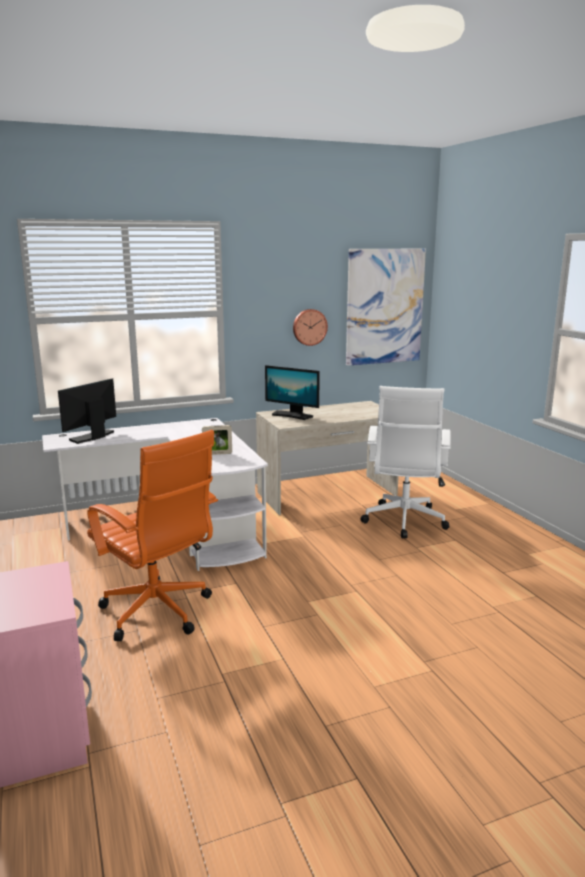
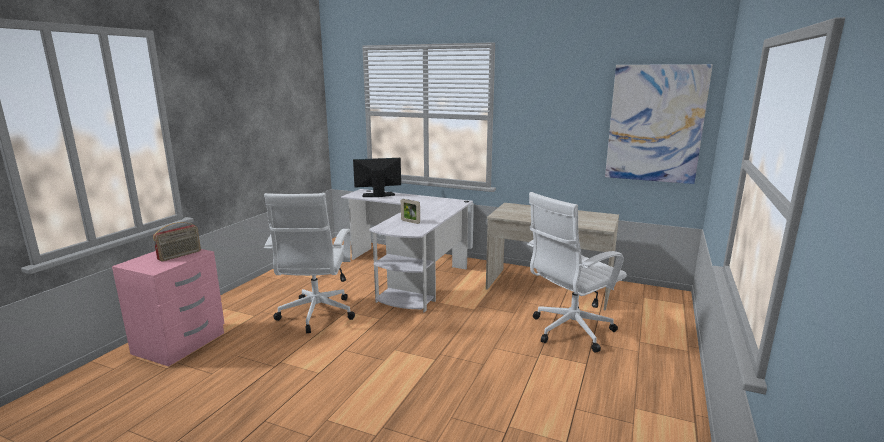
camera: 45 degrees right, 0 degrees up
orange office chair [87,430,218,641] -> white office chair [264,193,355,334]
monitor [265,365,320,420] -> none
wall clock [293,309,328,346] -> none
none -> radio [153,222,201,262]

